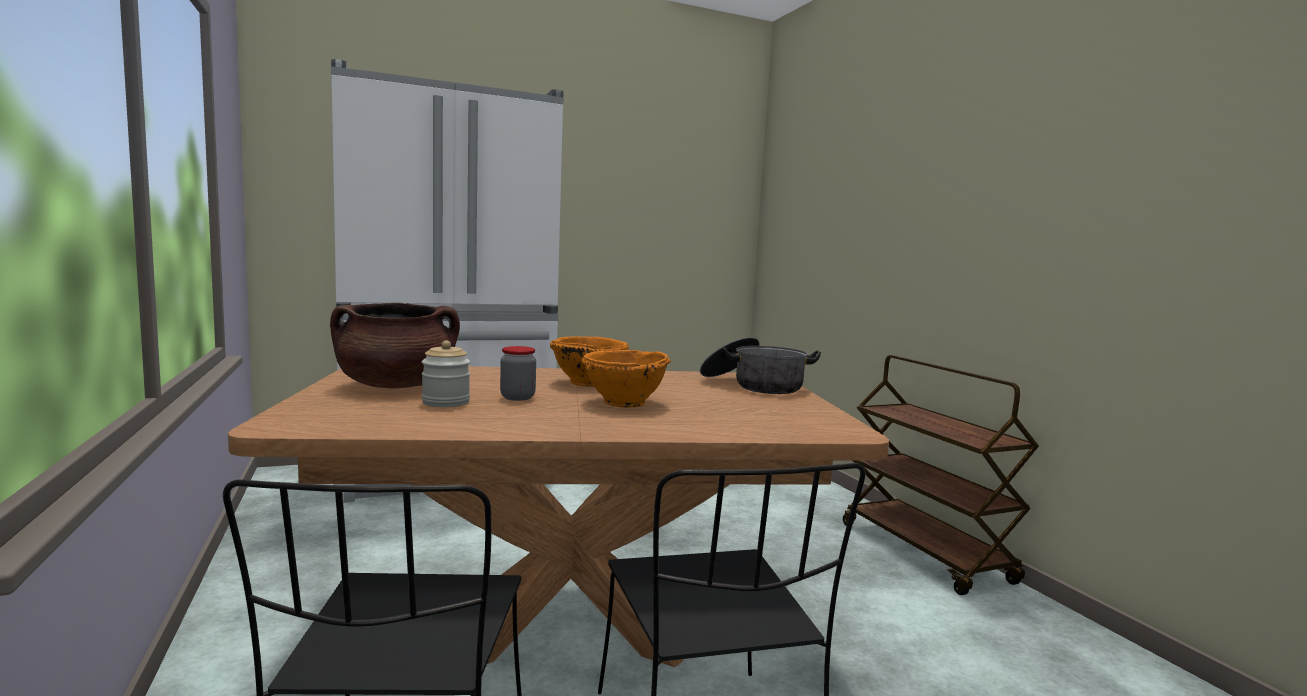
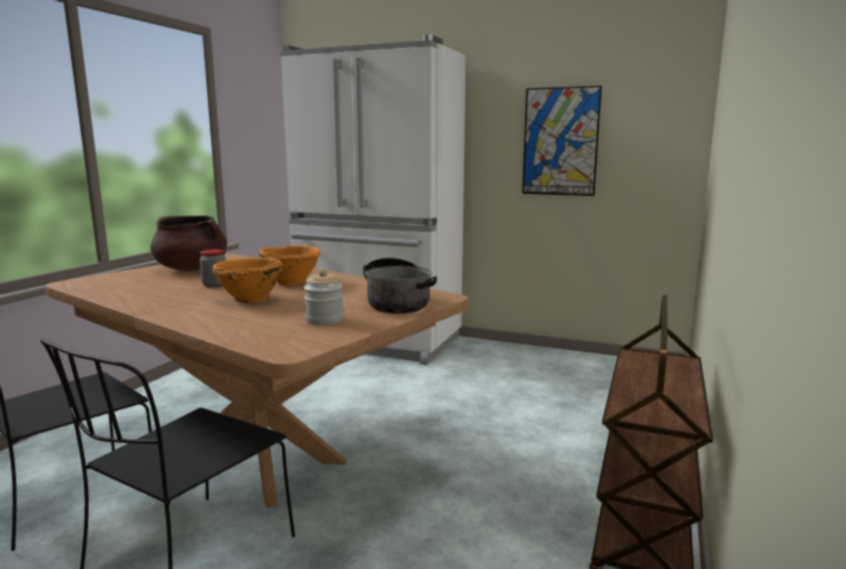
camera: 45 degrees right, 5 degrees up
jar [422,341,470,407] -> jar moved to [304,269,344,325]
none -> picture [522,86,602,196]

